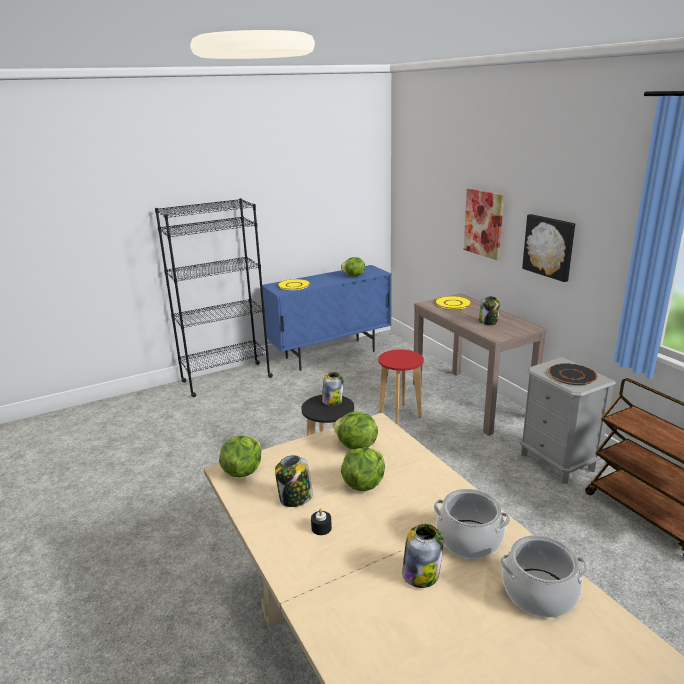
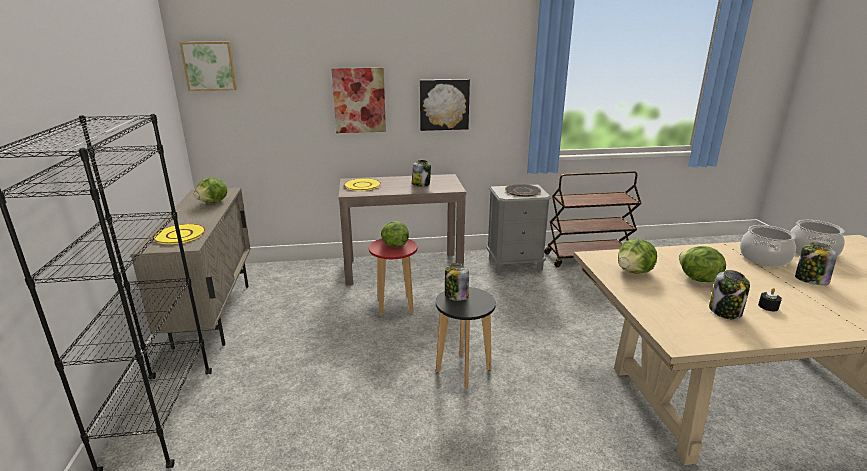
camera: 70 degrees left, 0 degrees up
lettuce [219,436,261,477] -> lettuce moved to [381,221,409,247]
blue cabinet [262,265,392,371] -> beige cabinet [130,188,251,350]
none -> picture [180,42,237,91]

